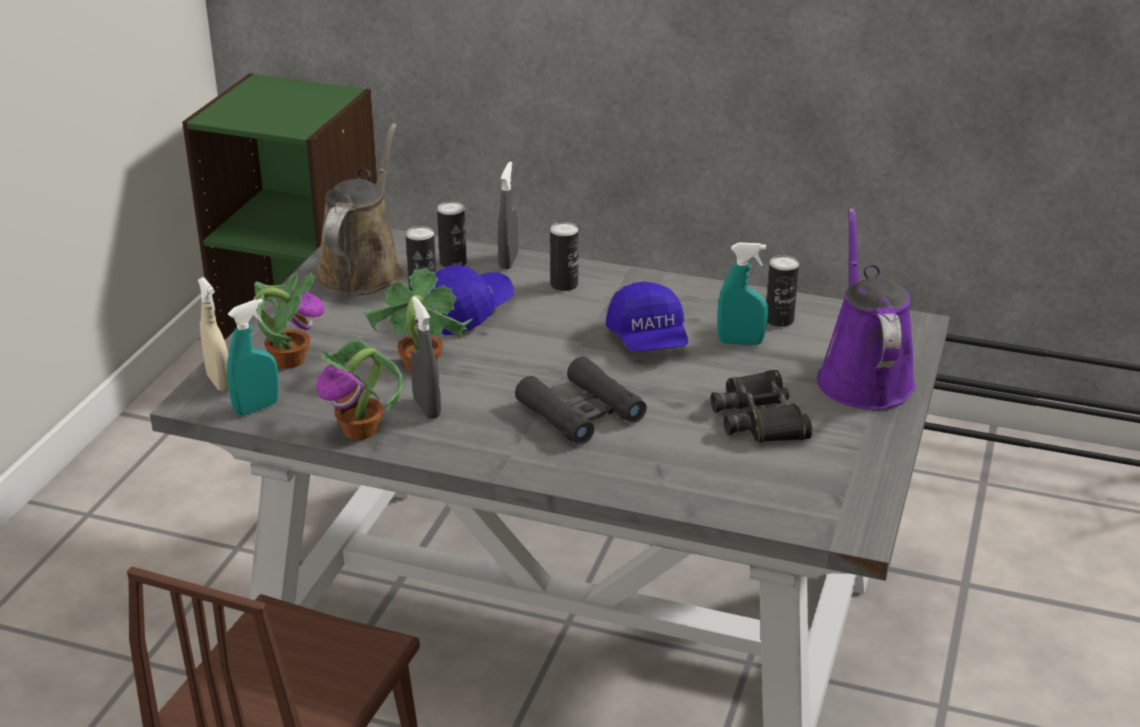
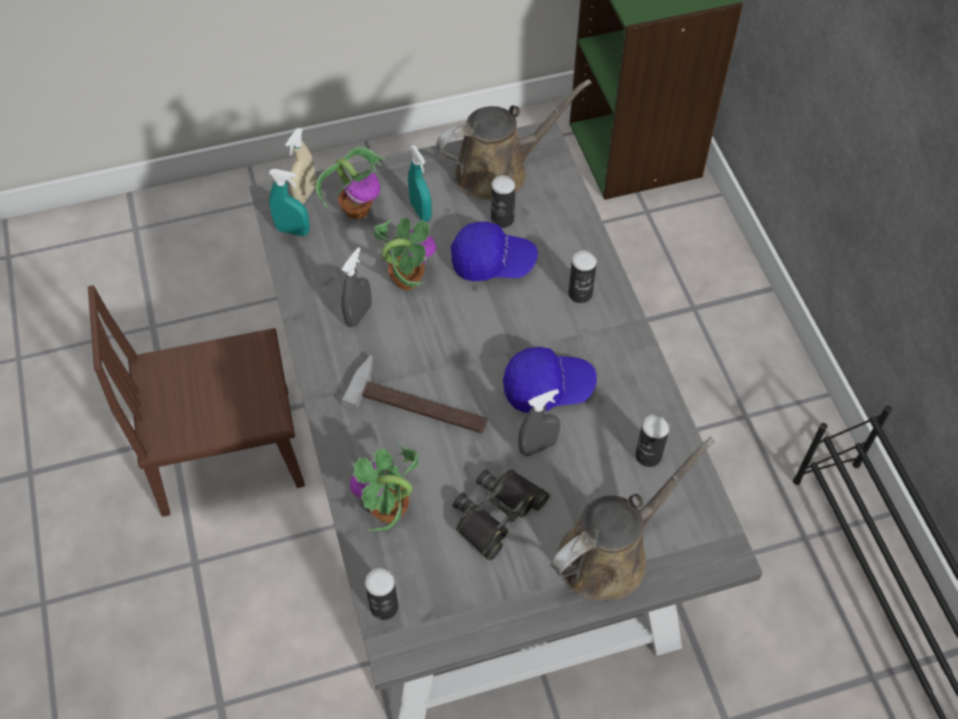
camera: 55 degrees right, 25 degrees up
potted plant [316,340,403,440] -> potted plant moved to [350,444,418,531]
can [437,201,467,268] -> can moved to [365,568,399,620]
grey spray bottle [498,162,518,269] -> grey spray bottle moved to [518,389,560,457]
black binoculars [515,356,647,445] -> hammer [341,354,487,433]
blue cap [605,281,688,351] -> blue cap turned 135 degrees counterclockwise [503,347,597,413]
turquoise spray bottle [717,242,768,345] -> turquoise spray bottle moved to [408,145,432,222]
purple watering can [817,208,916,410] -> brown watering can [551,437,715,600]

